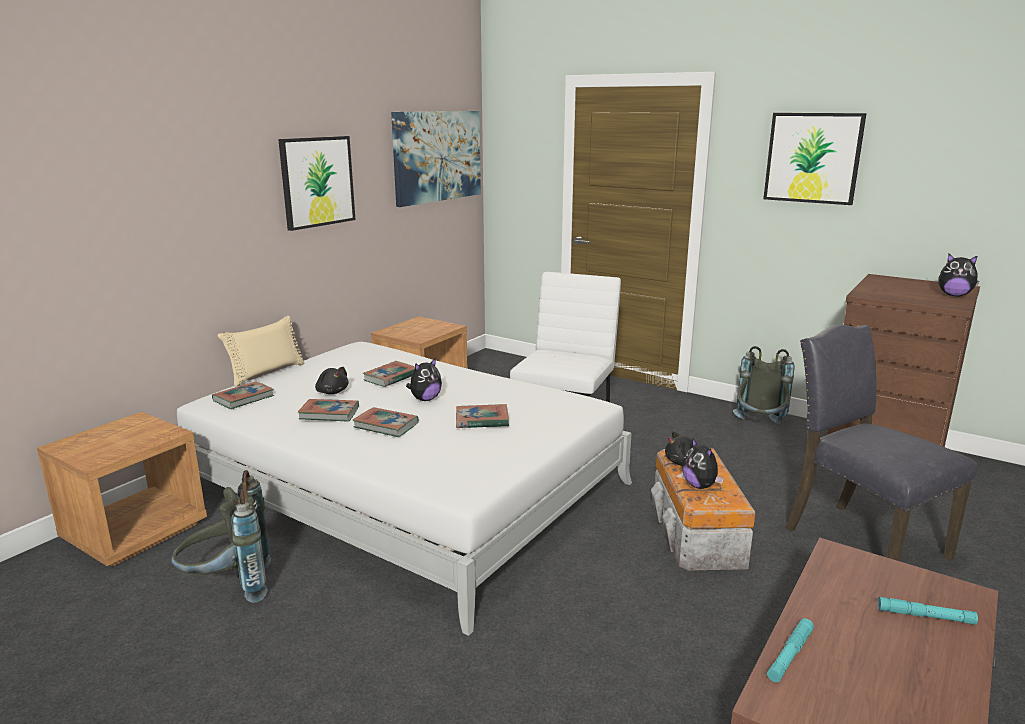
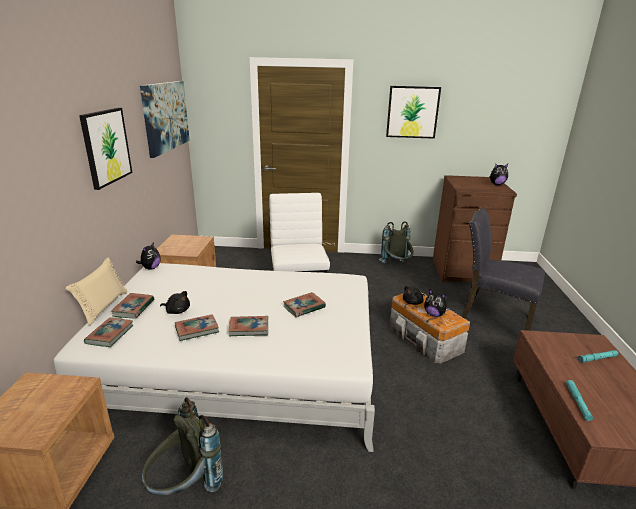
camera: 30 degrees left, 5 degrees up
book [363,361,415,387] -> book moved to [111,293,154,319]
plush toy [406,358,442,401] -> plush toy moved to [136,242,161,270]

